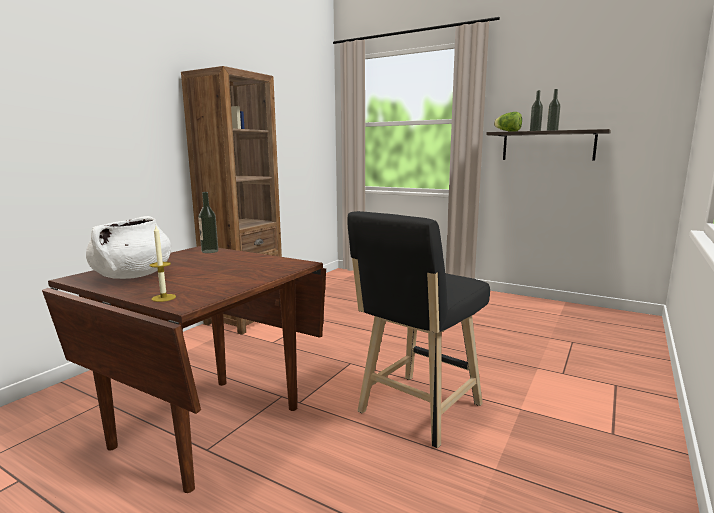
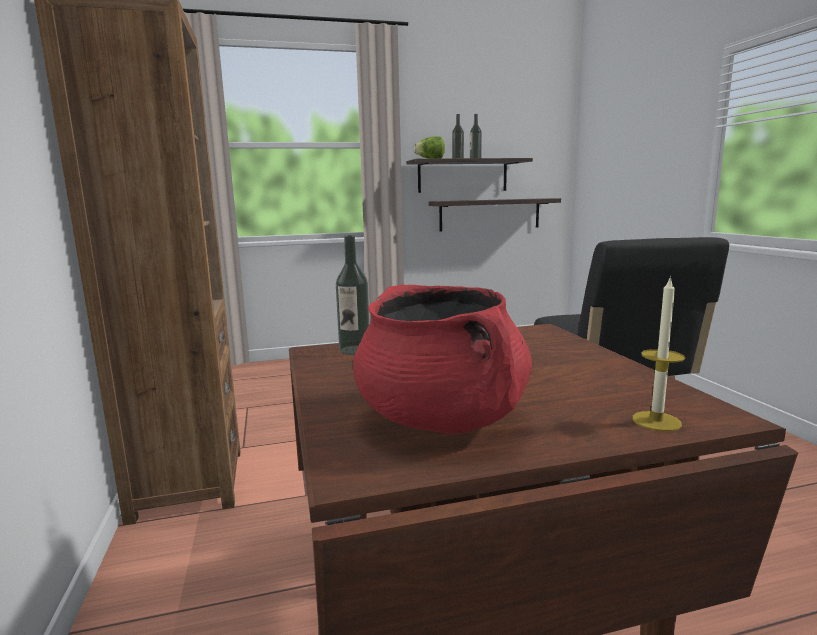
camera: 45 degrees left, 0 degrees up
white cooking pot [86,216,171,279] -> red cooking pot [353,285,532,434]
none -> shelf [429,198,561,232]

